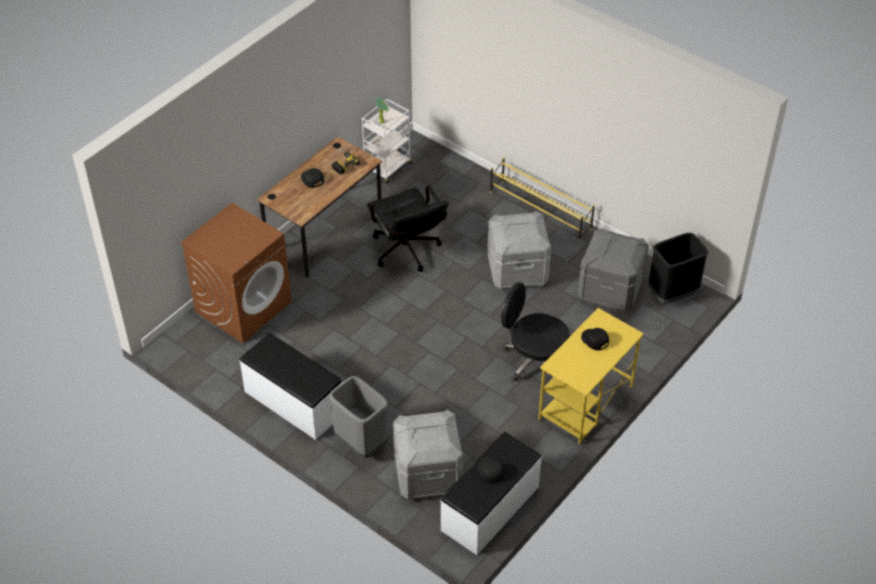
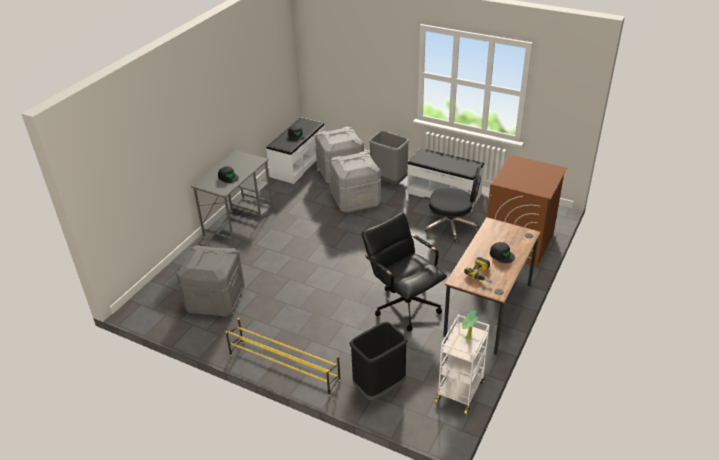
camera: 170 degrees right, 10 degrees down
grey storage box [487,211,551,290] -> grey storage box moved to [329,151,381,213]
black office chair [501,282,569,382] -> black office chair moved to [426,167,482,243]
yellow desk [538,308,644,445] -> grey desk [191,150,273,246]
black trash can [648,233,708,304] -> black trash can moved to [349,322,408,400]

